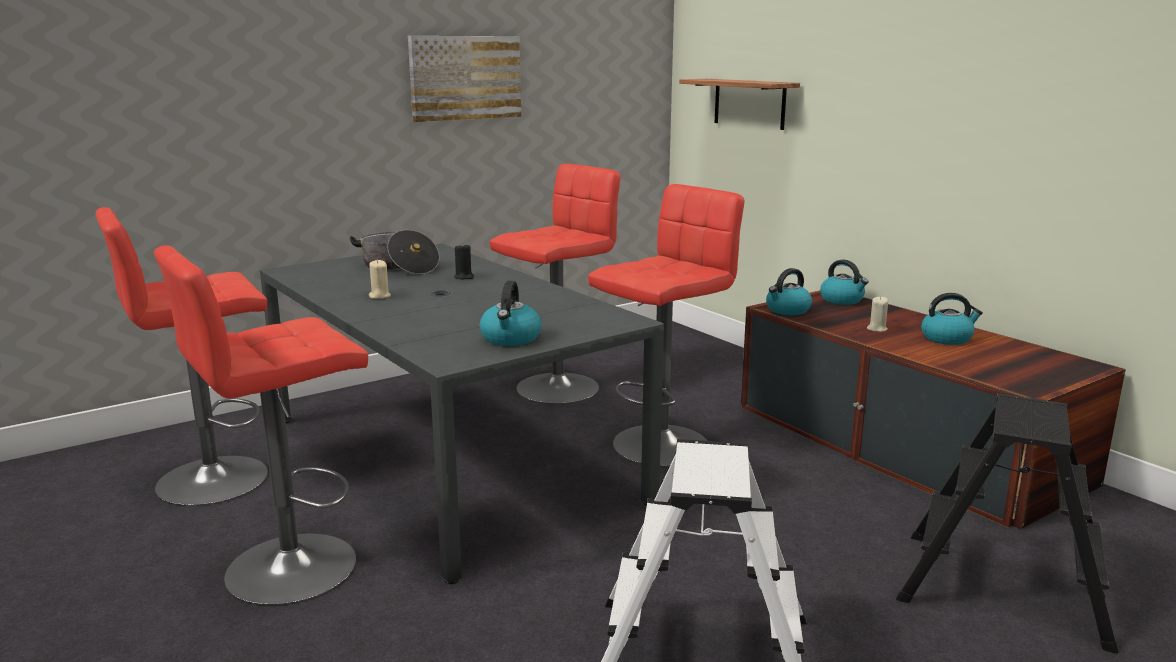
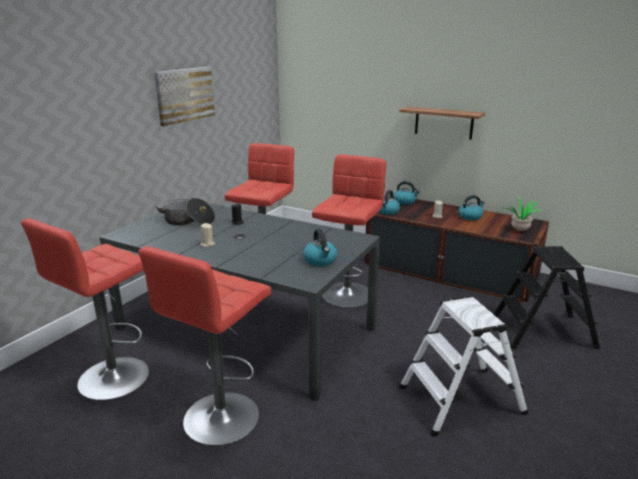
camera: 25 degrees left, 5 degrees up
shelf [679,79,800,130] -> shelf moved to [399,106,485,140]
none -> potted plant [500,196,542,231]

